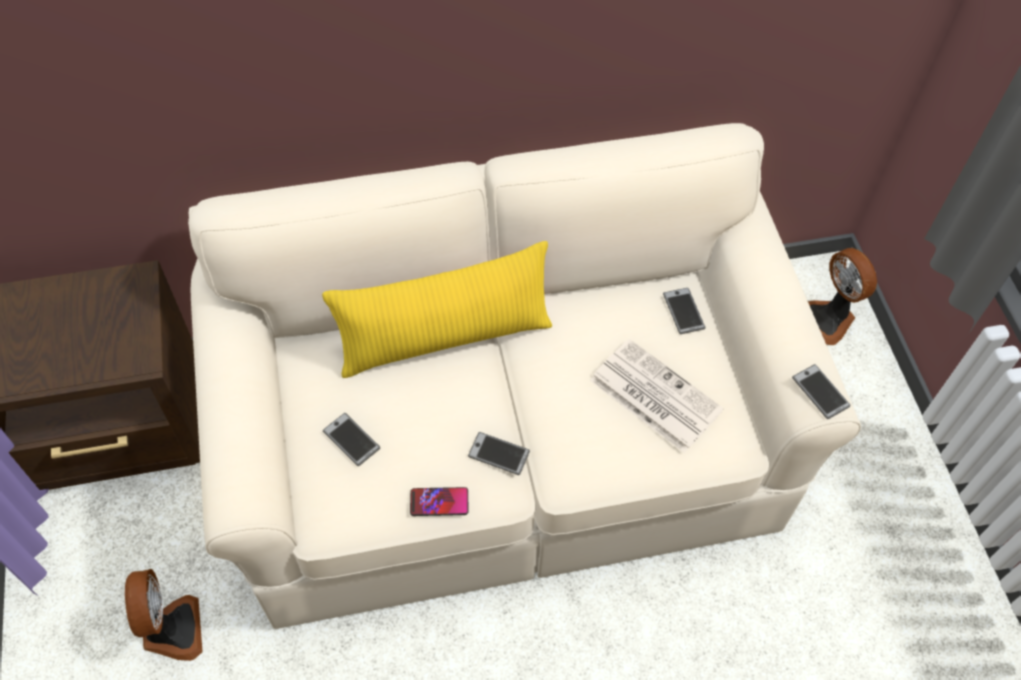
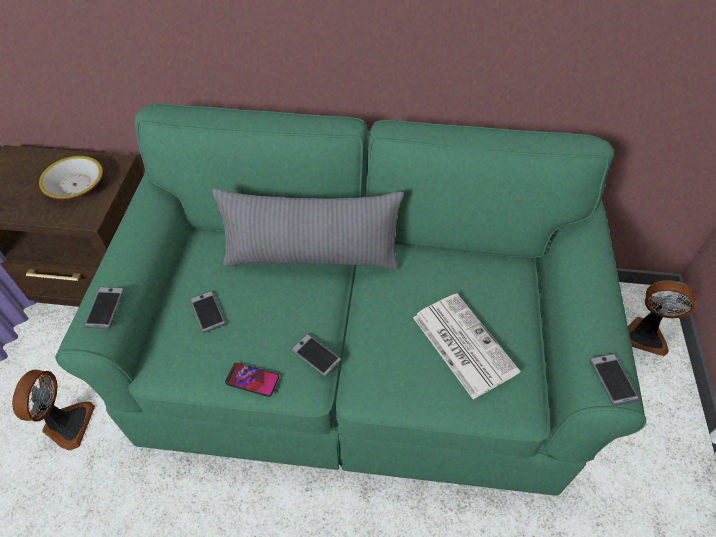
camera: 20 degrees right, 5 degrees down
beige sofa [188,123,861,629] -> green sofa [55,103,646,496]
yellow pillow [322,241,552,378] -> grey pillow [212,188,404,270]
phone [663,288,705,334] -> phone moved to [84,287,125,329]
fan [808,248,877,345] -> fan turned 60 degrees counterclockwise [628,280,696,356]
none -> bowl [39,156,103,199]

